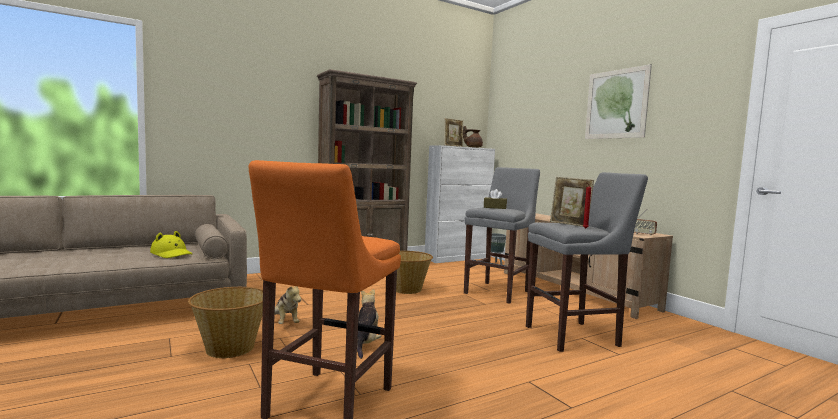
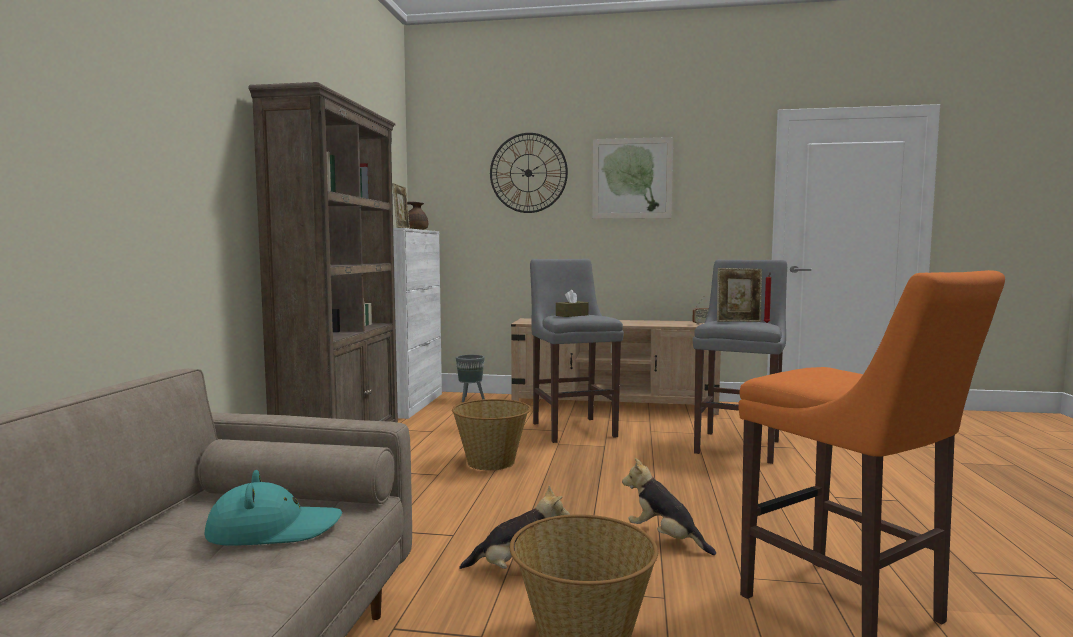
camera: 50 degrees left, 0 degrees up
yellow hat [150,231,193,258] -> turquoise hat [204,470,342,546]
none -> wall clock [490,133,568,213]

